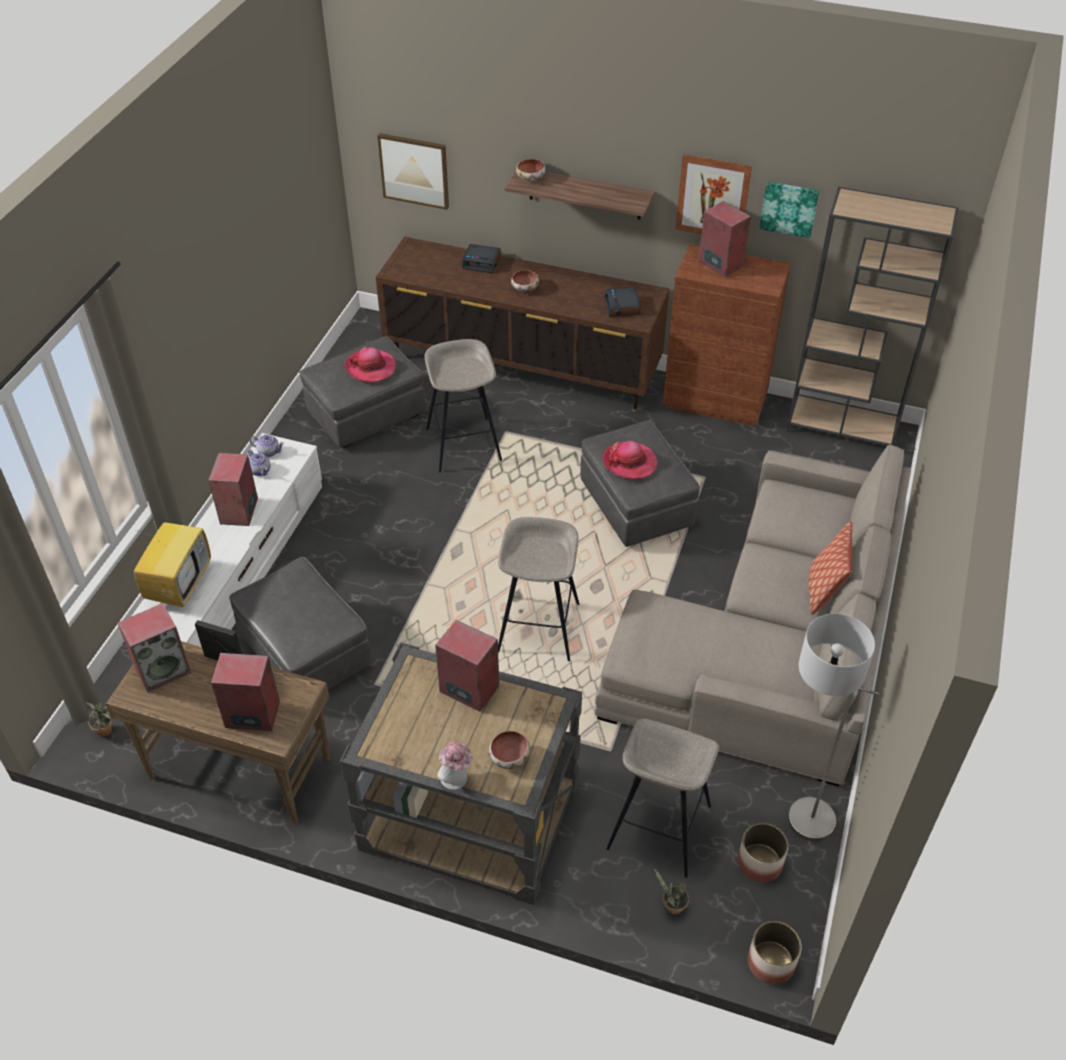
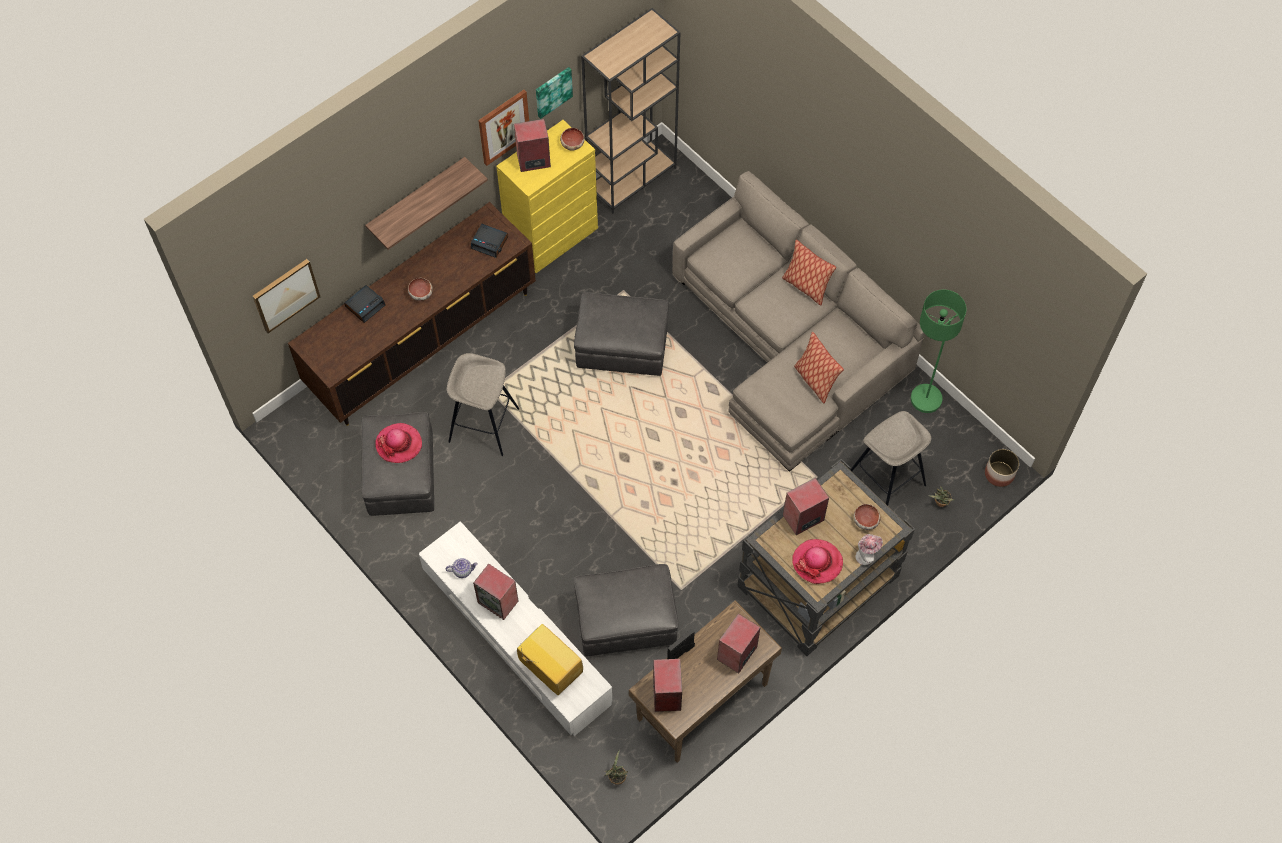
camera: 60 degrees left, 15 degrees up
teapot [250,434,284,457] -> none
grey stool [498,517,579,661] -> none
bowl [516,159,545,181] -> bowl moved to [560,128,585,151]
hat [602,441,658,480] -> hat moved to [792,539,843,584]
brown dresser [662,244,791,426] -> yellow dresser [496,120,598,273]
planter [738,823,788,883] -> none
grey floor lamp [788,613,879,842] -> green floor lamp [911,290,966,413]
none -> pillow [794,332,844,403]

